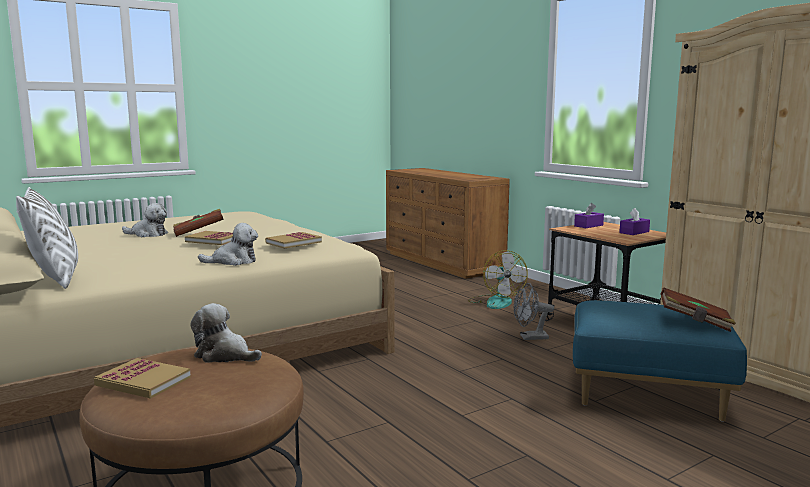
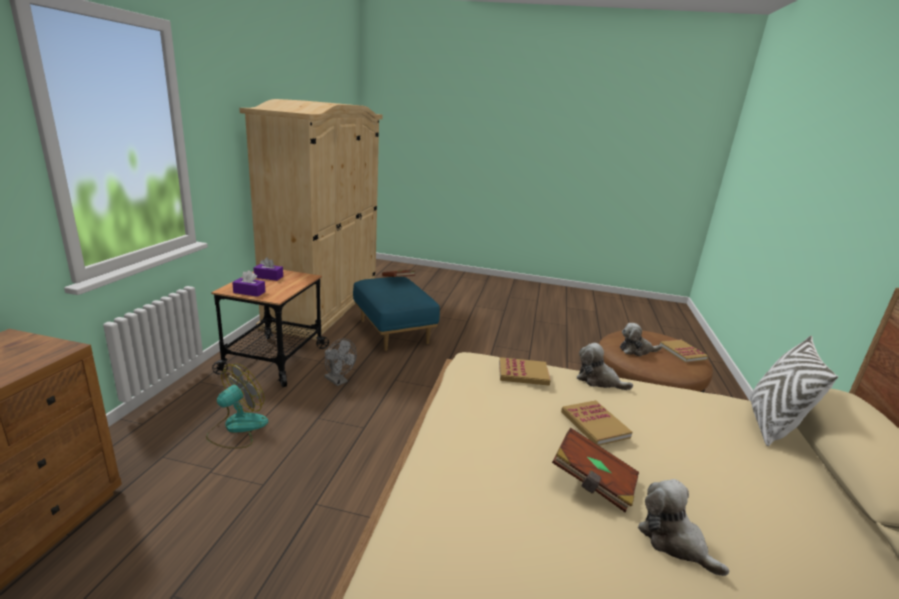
camera: 135 degrees left, 10 degrees up
plush toy [190,303,262,363] -> plush toy turned 105 degrees clockwise [620,323,662,356]

